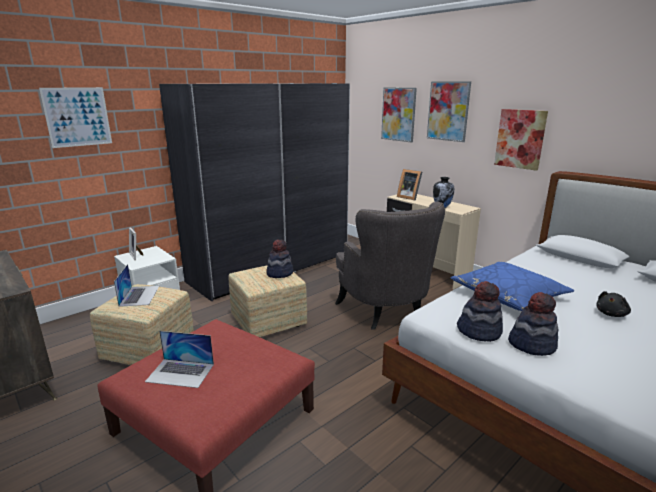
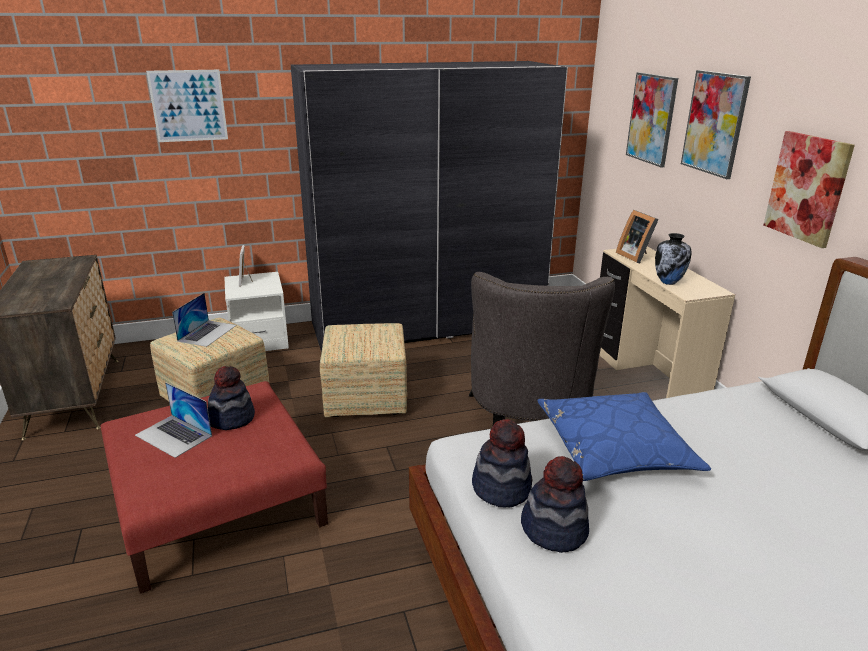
camera: 25 degrees right, 5 degrees up
hat [266,240,293,278] -> hat moved to [208,366,255,430]
black plush toy [596,291,631,317] -> none

